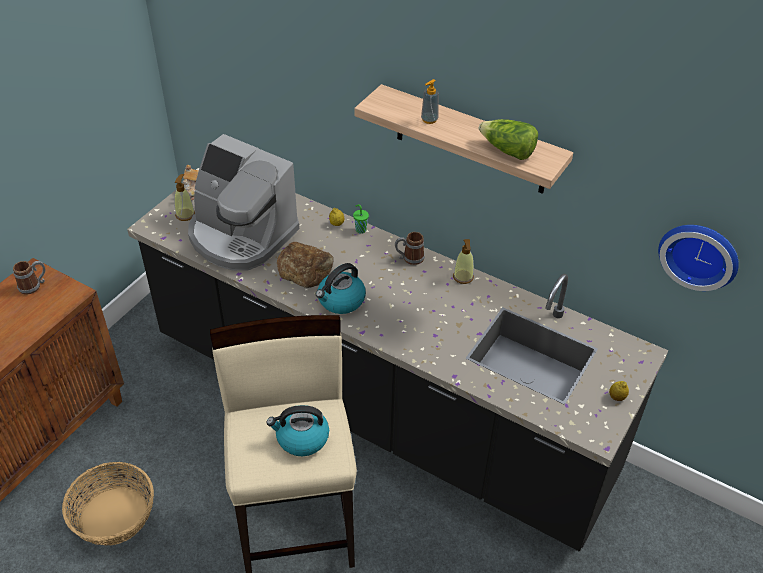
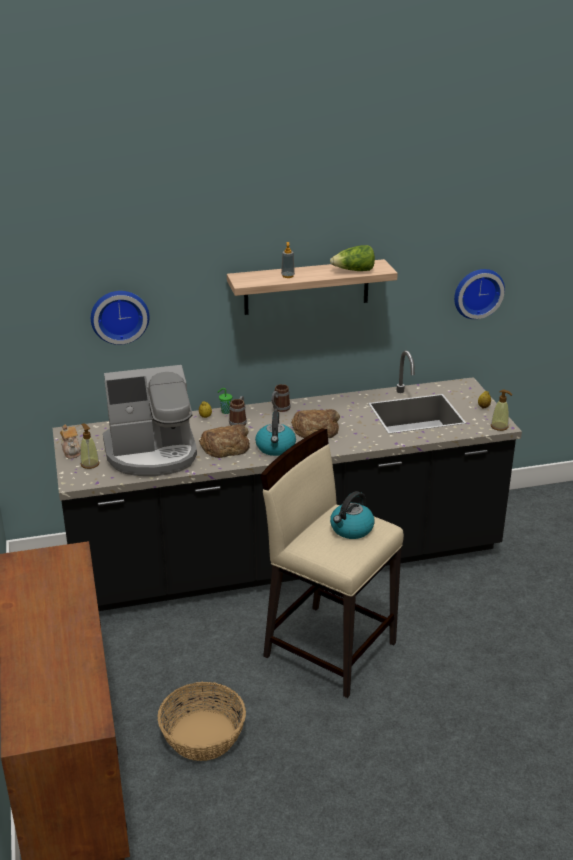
camera: 45 degrees left, 15 degrees down
mug [13,261,45,295] -> mug moved to [229,396,247,426]
soap dispenser [453,239,474,284] -> soap dispenser moved to [491,390,513,431]
none -> wall clock [91,291,149,345]
none -> bread [291,409,340,438]

